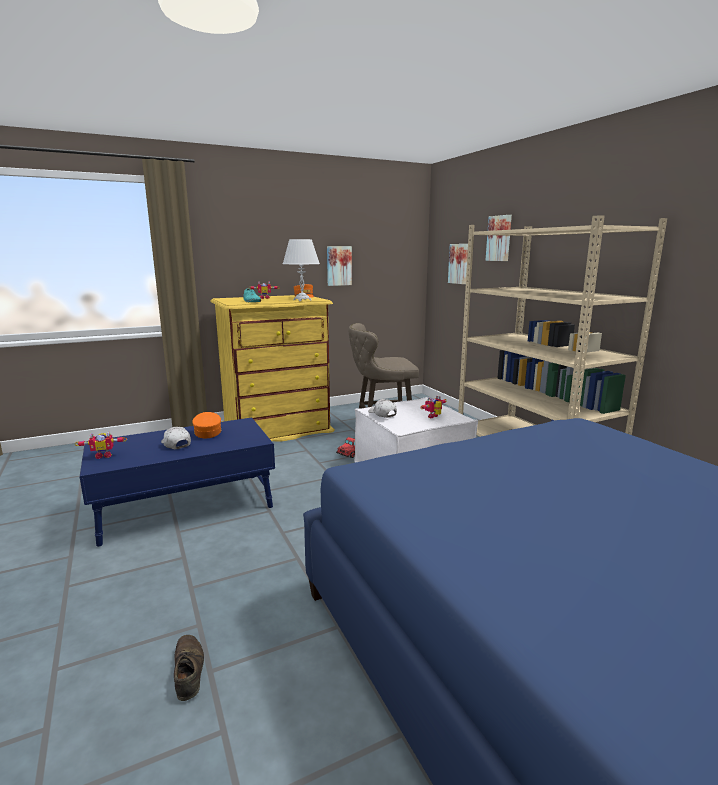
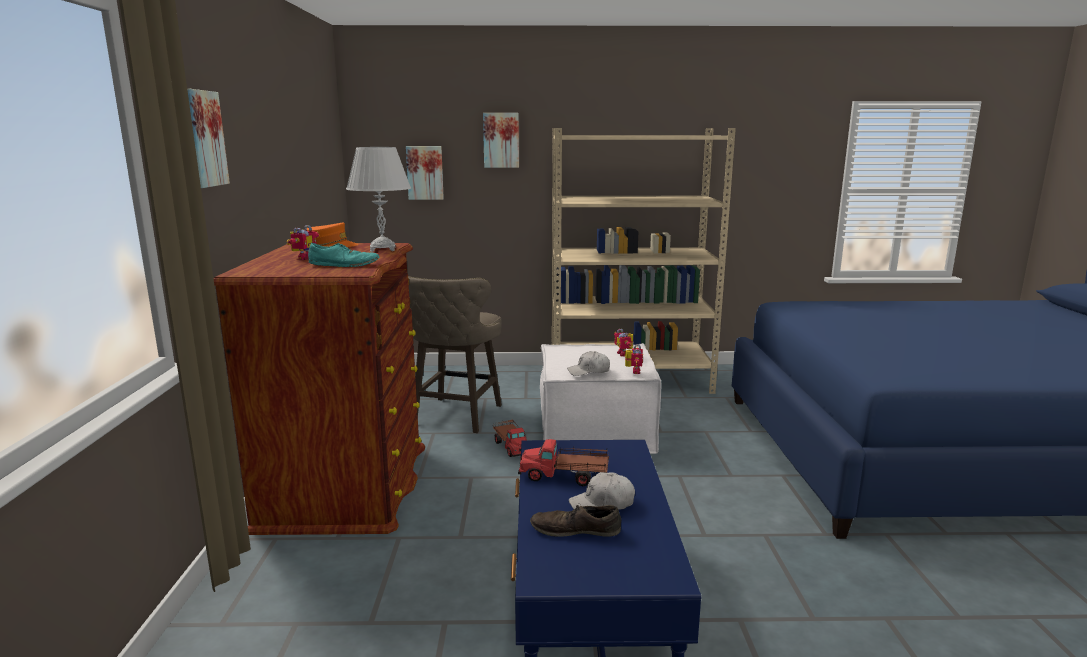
camera: 65 degrees left, 0 degrees up
toy robot [74,431,127,459] -> toy robot moved to [625,344,643,374]
brown shoe [174,635,204,701] -> brown shoe moved to [530,503,621,537]
orange cap [192,412,221,438] -> toy truck [518,439,609,486]
yellow dresser [210,295,335,442] -> brown dresser [213,243,425,535]
picture [327,246,352,286] -> picture moved to [187,88,230,188]

